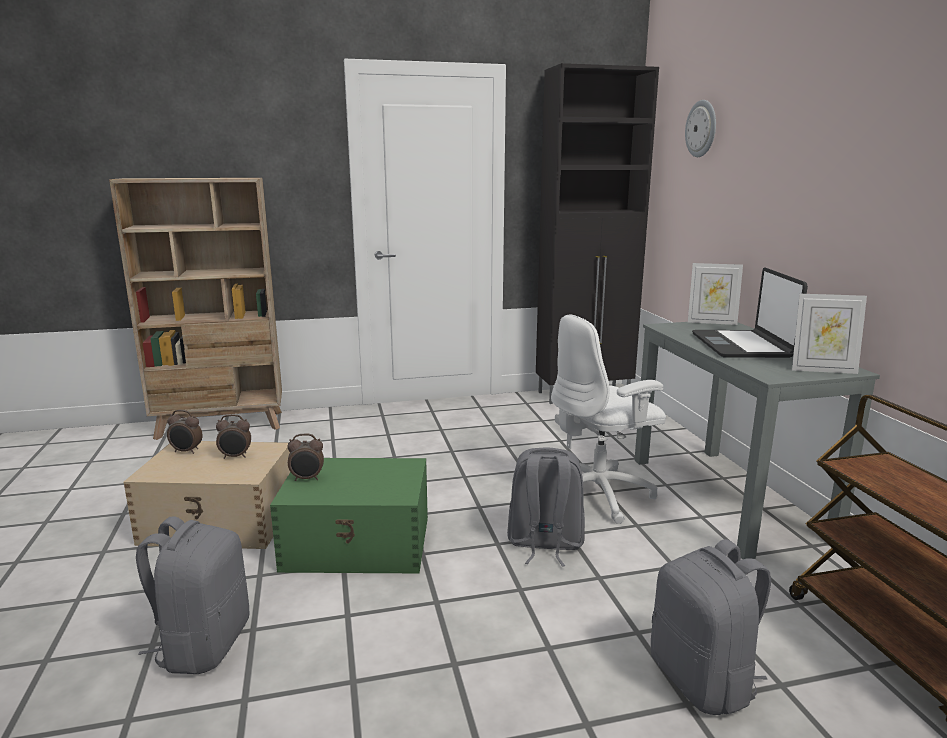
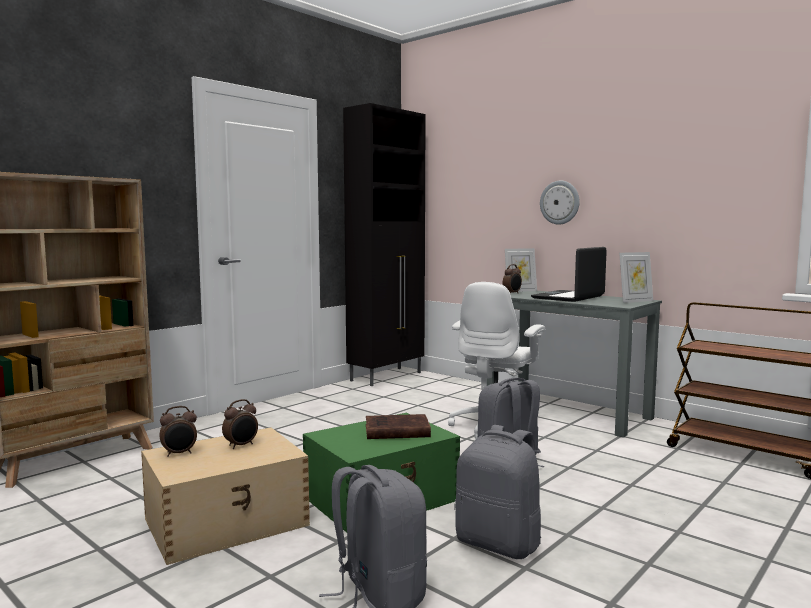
camera: 35 degrees left, 10 degrees down
alarm clock [287,434,324,481] -> alarm clock moved to [503,264,522,293]
grey backpack [651,539,771,715] -> grey backpack moved to [455,425,541,559]
wall clock [685,100,716,157] -> wall clock moved to [540,181,580,225]
laptop [692,267,808,358] -> laptop turned 75 degrees clockwise [531,247,607,302]
none -> brown book [366,414,431,439]

